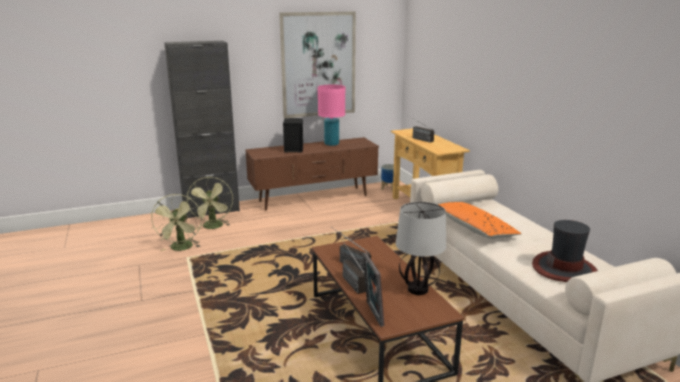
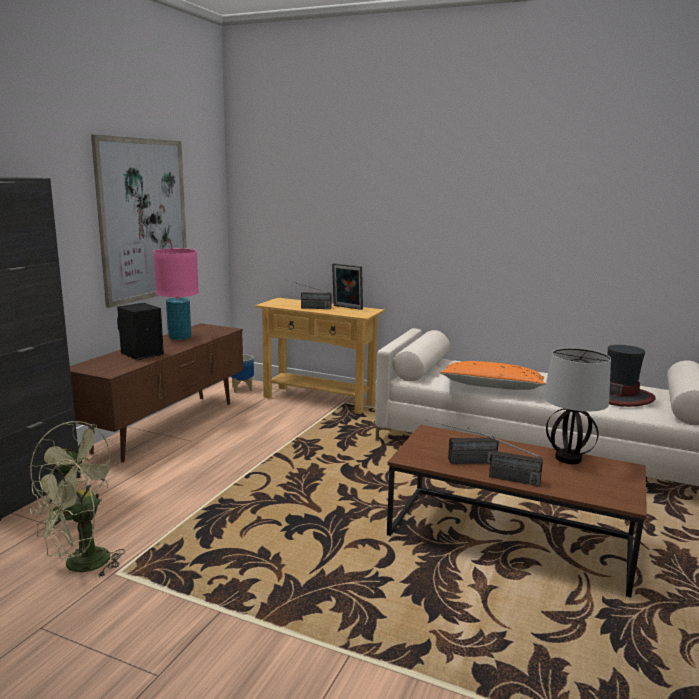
camera: 45 degrees left, 5 degrees down
green fan [150,194,202,251] -> green fan turned 90 degrees clockwise [30,459,125,578]
picture frame [363,253,384,327] -> picture frame moved to [332,263,363,310]

